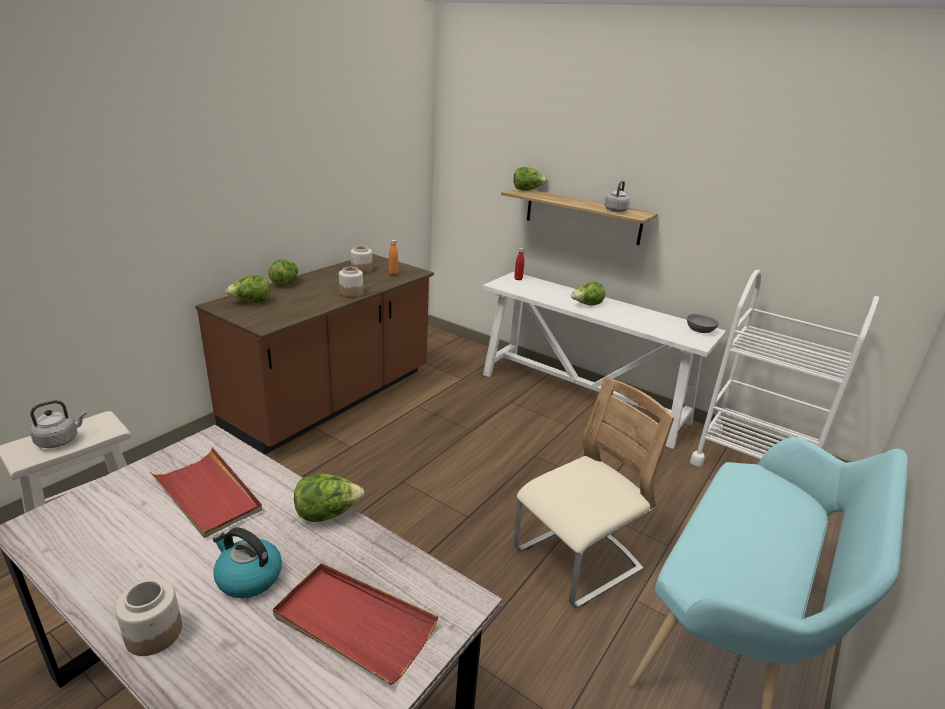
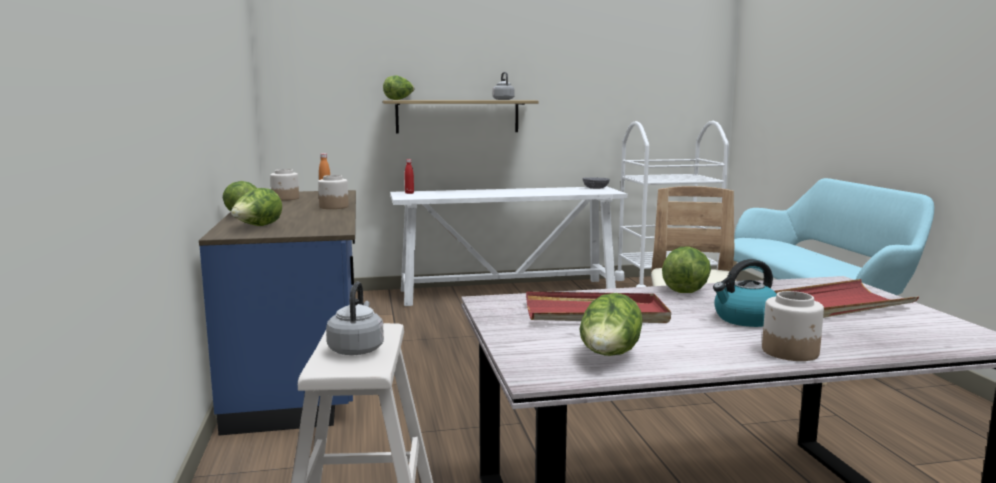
camera: 45 degrees left, 15 degrees down
brown counter [195,254,434,455] -> blue counter [199,190,356,436]
lettuce [571,282,605,306] -> lettuce moved to [580,293,643,356]

